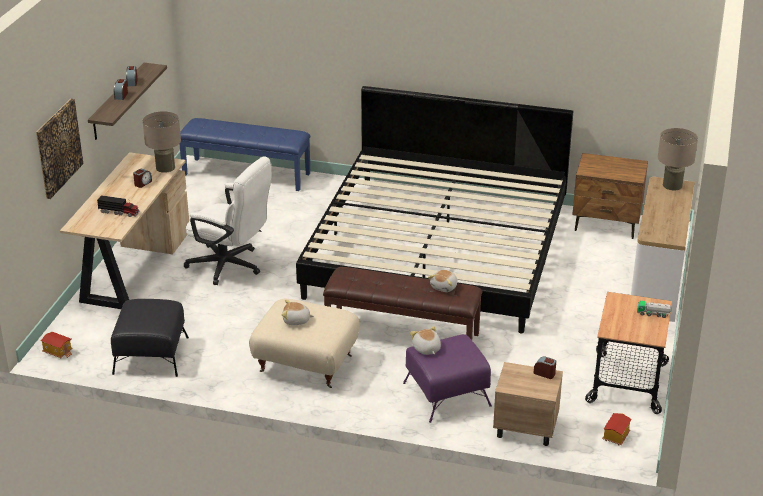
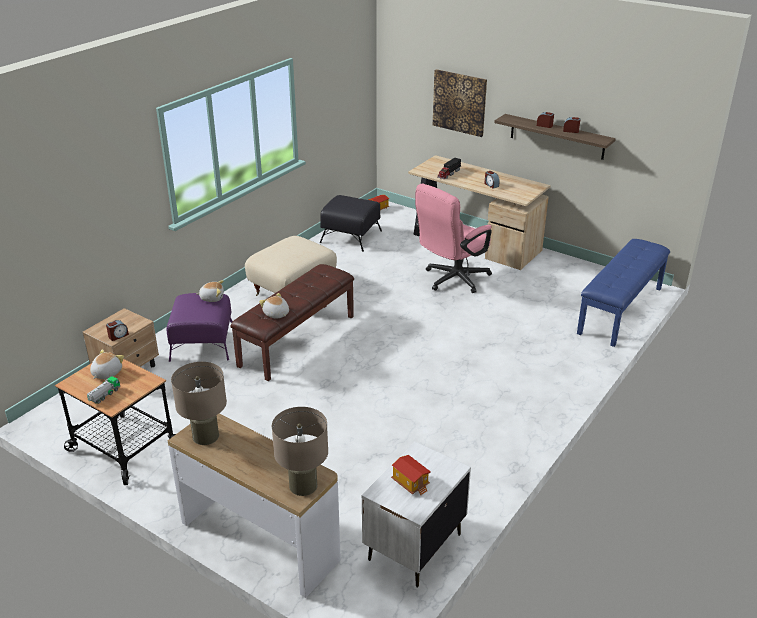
camera: 110 degrees right, 0 degrees up
beige table lamp [142,111,181,173] -> beige table lamp moved to [171,362,227,445]
white office chair [184,156,272,285] -> pink office chair [415,184,492,293]
plush toy [282,300,314,325] -> plush toy moved to [90,349,124,379]
bed [296,86,573,333] -> none
brown nightstand [572,153,648,239] -> white nightstand [362,442,471,587]
toy house [602,413,632,446] -> toy house moved to [391,455,431,495]

